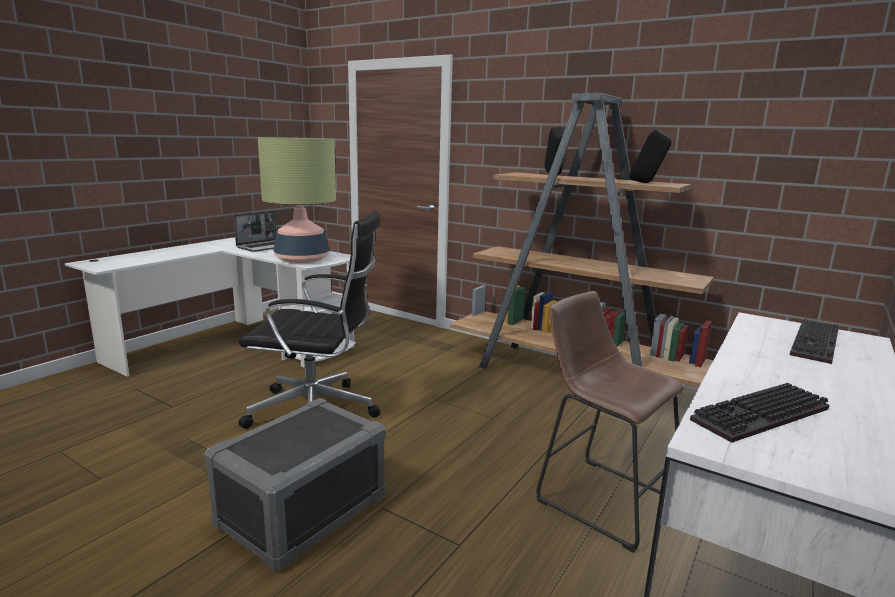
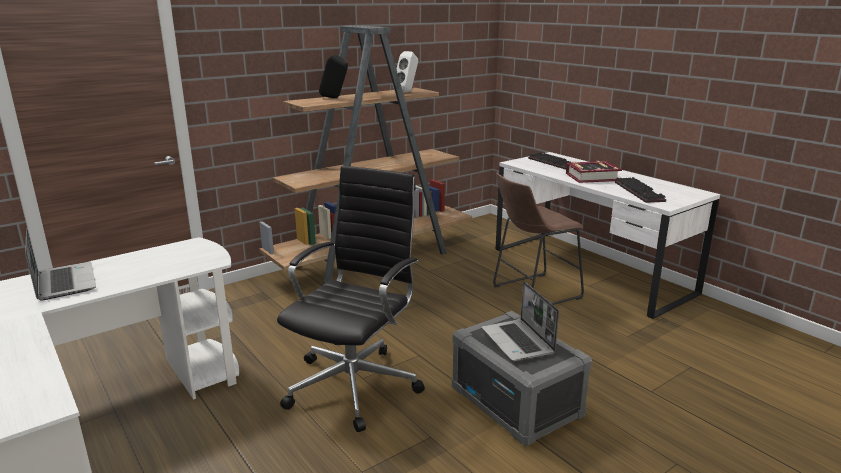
camera: 70 degrees left, 5 degrees up
table lamp [258,137,336,263] -> none
black speaker [628,129,672,183] -> white speaker [393,51,418,93]
none -> laptop [482,281,559,361]
none -> book [566,161,622,183]

